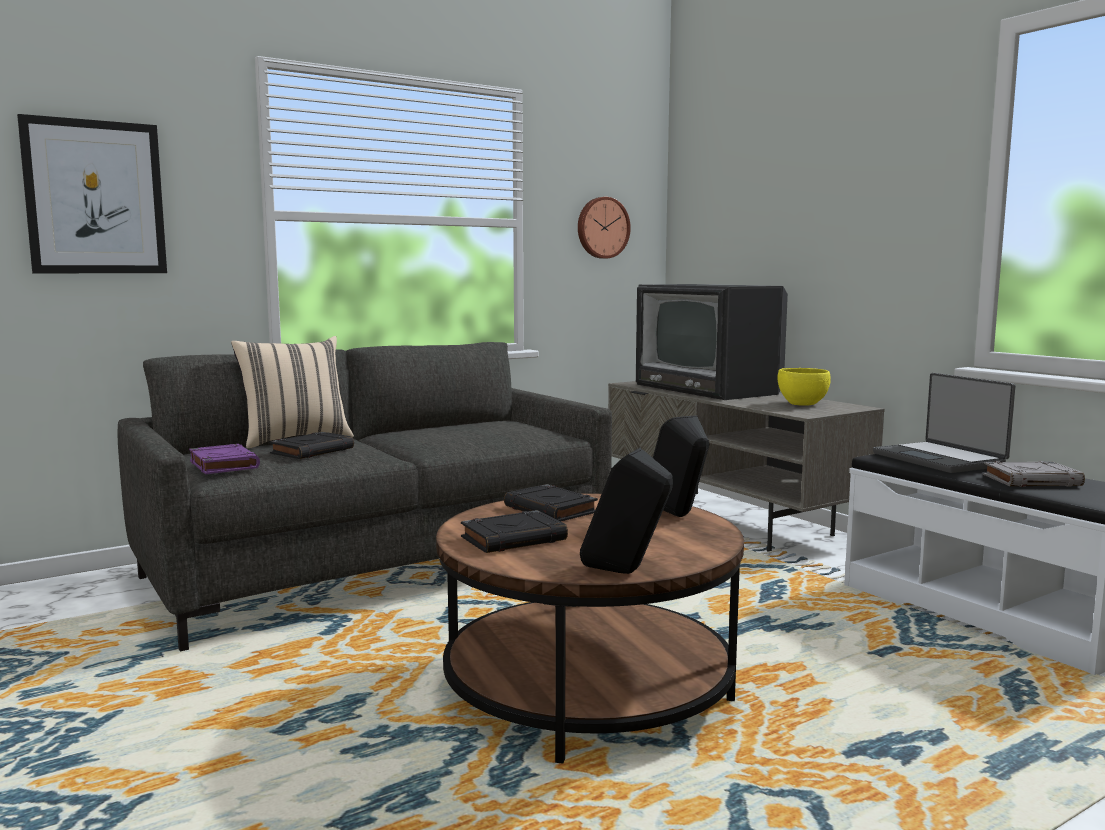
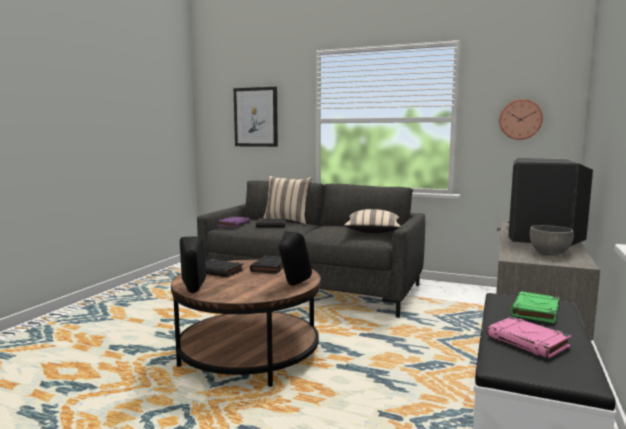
camera: 55 degrees right, 0 degrees up
yellow bowl [778,368,831,406] -> grey bowl [530,225,574,256]
laptop [873,373,1015,473] -> green book [510,291,560,323]
grey book [983,461,1085,487] -> pink book [487,317,571,359]
none -> beige pillow [344,209,401,233]

